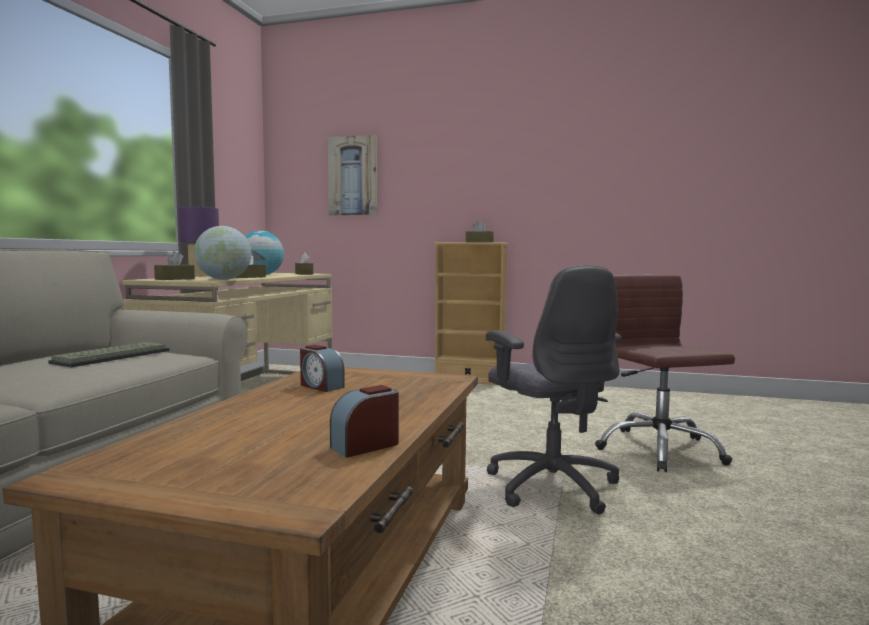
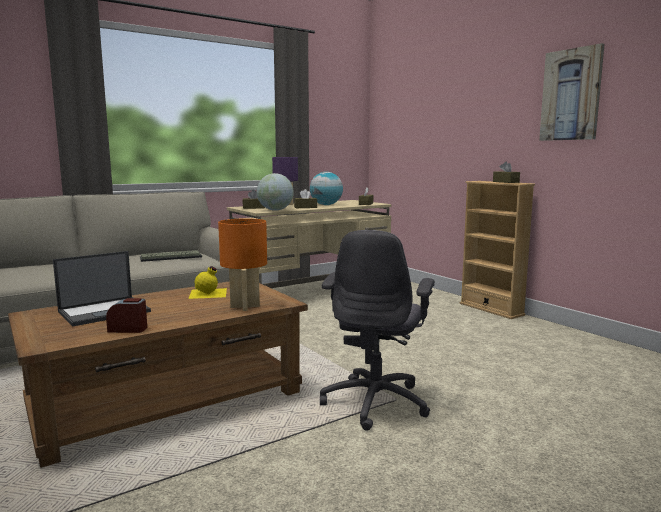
camera: 40 degrees right, 5 degrees up
alarm clock [300,345,345,392] -> yellow bottle [188,266,227,299]
picture [328,135,377,215] -> picture moved to [539,43,605,141]
brown office chair [595,275,735,472] -> none
none -> laptop [53,251,151,326]
none -> orange table lamp [218,218,267,311]

